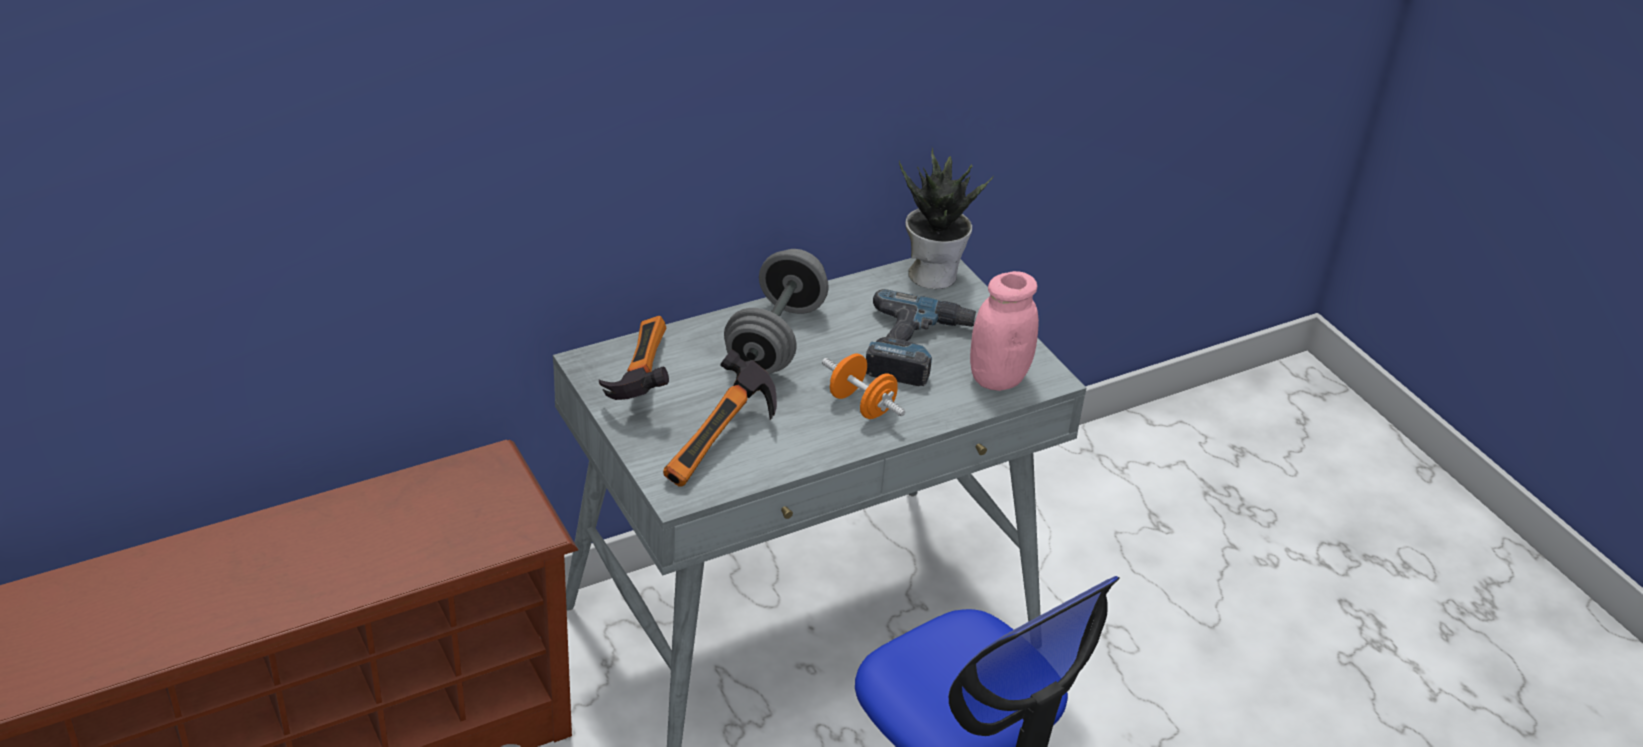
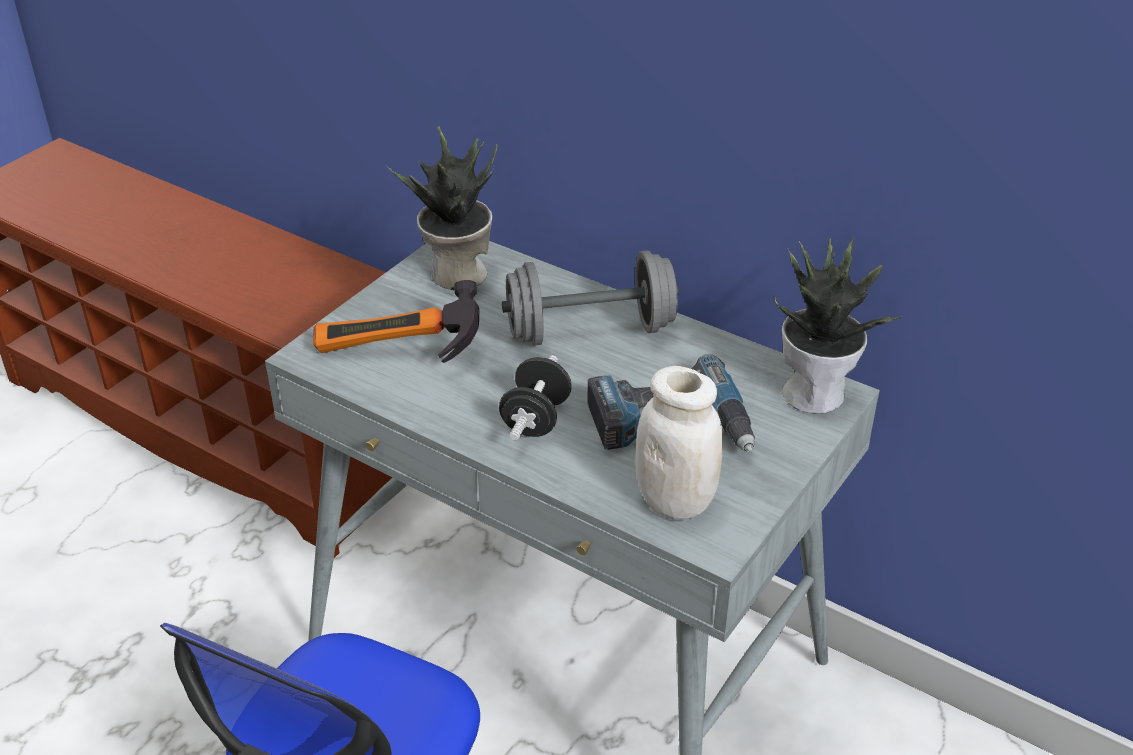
camera: 65 degrees right, 0 degrees up
hammer [599,316,669,400] -> potted plant [388,126,498,290]
orange dumbbell [822,354,905,419] -> black dumbbell [499,355,572,441]
pink jar [970,271,1039,391] -> white jar [635,366,723,520]

